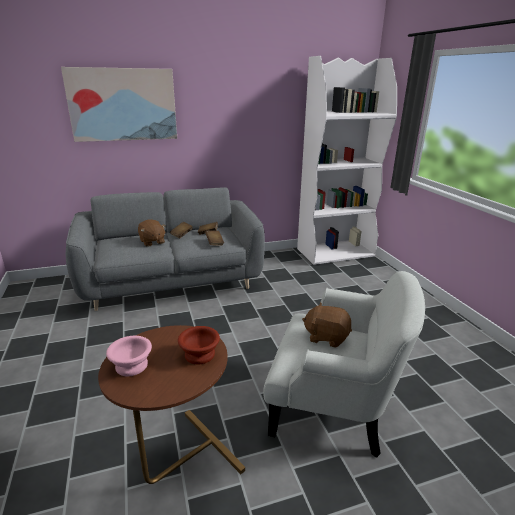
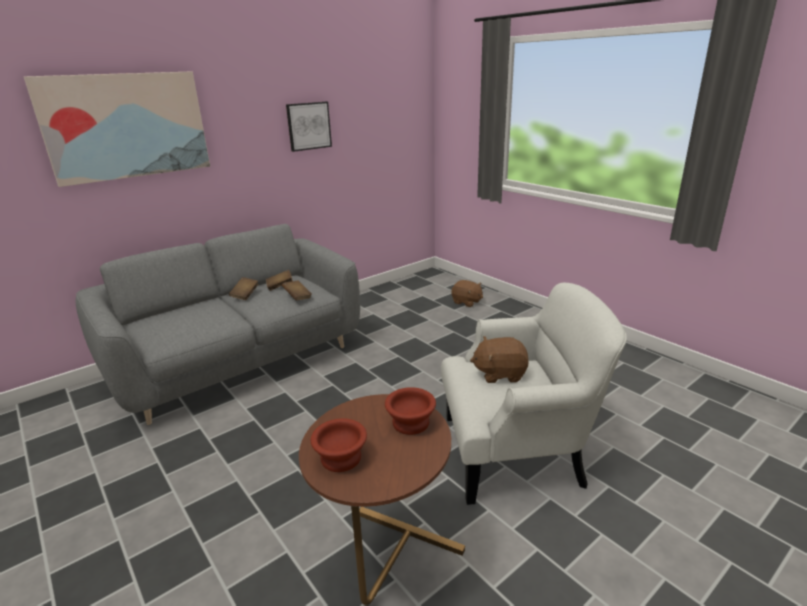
camera: 20 degrees left, 0 degrees up
pink bowl [106,336,152,376] -> brown bowl [311,419,367,472]
brown plush toy [138,219,166,247] -> brown plush toy moved to [451,280,483,307]
white bookcase [297,56,397,265] -> none
none -> picture [286,102,332,152]

